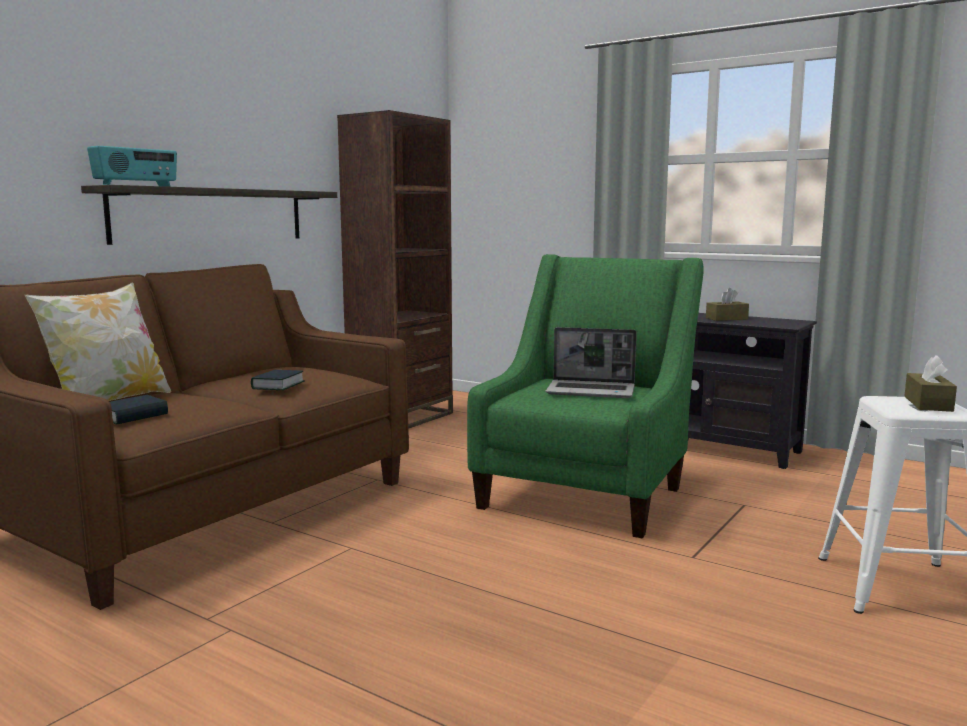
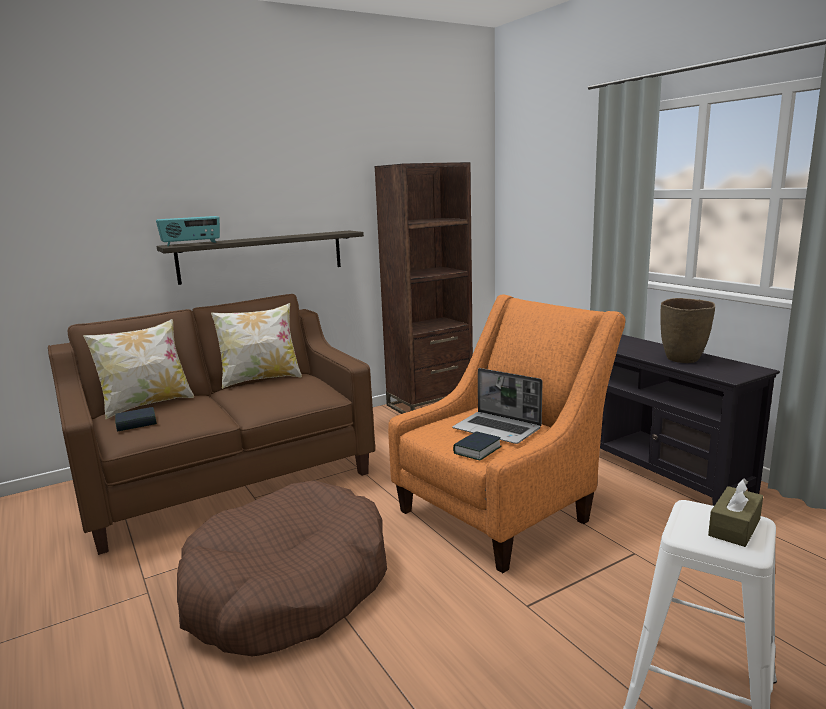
camera: 25 degrees right, 5 degrees up
book [251,370,305,390] -> book moved to [453,431,502,460]
green armchair [467,254,704,538] -> orange armchair [388,295,625,573]
brown tissue box [706,288,749,321] -> brown vase [660,298,715,363]
none -> brown dog bed [177,480,387,657]
none -> pillow [211,303,302,389]

